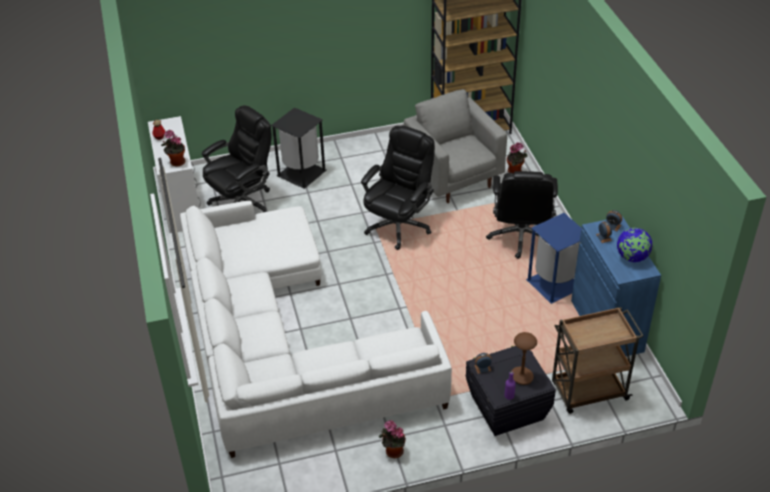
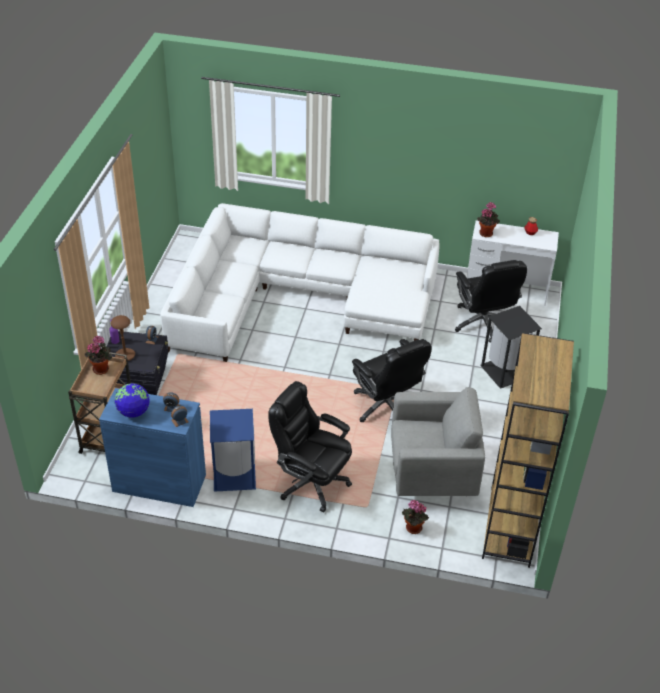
camera: 115 degrees right, 0 degrees up
potted plant [379,420,406,458] -> potted plant moved to [85,336,112,375]

